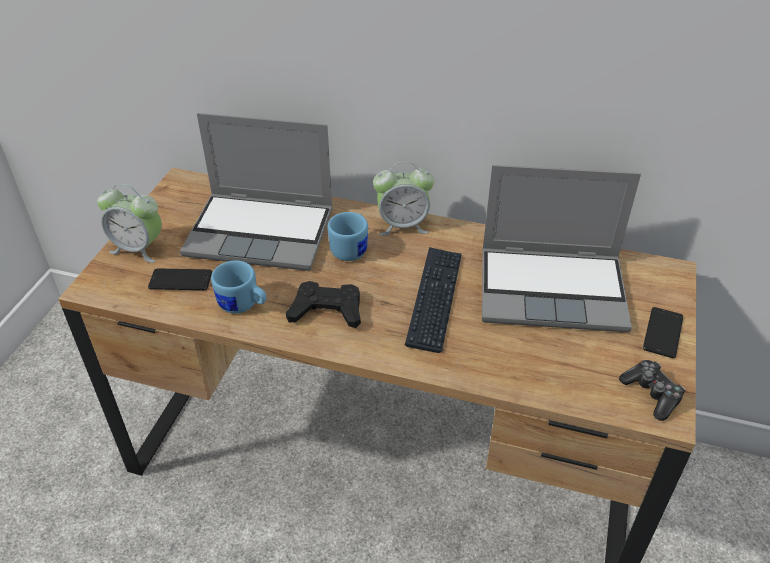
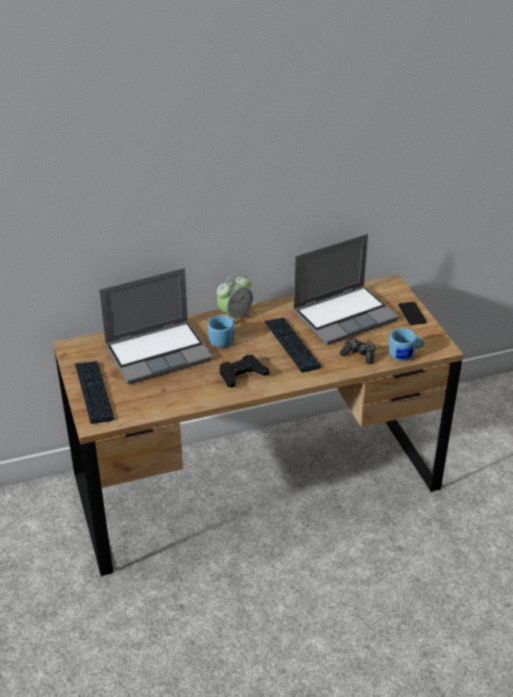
camera: 35 degrees left, 5 degrees down
alarm clock [97,184,162,263] -> keyboard [75,361,114,424]
phone [148,269,212,290] -> none
blue mug [211,261,267,313] -> blue mug moved to [389,328,425,361]
game controller [619,360,685,421] -> game controller moved to [340,338,375,364]

